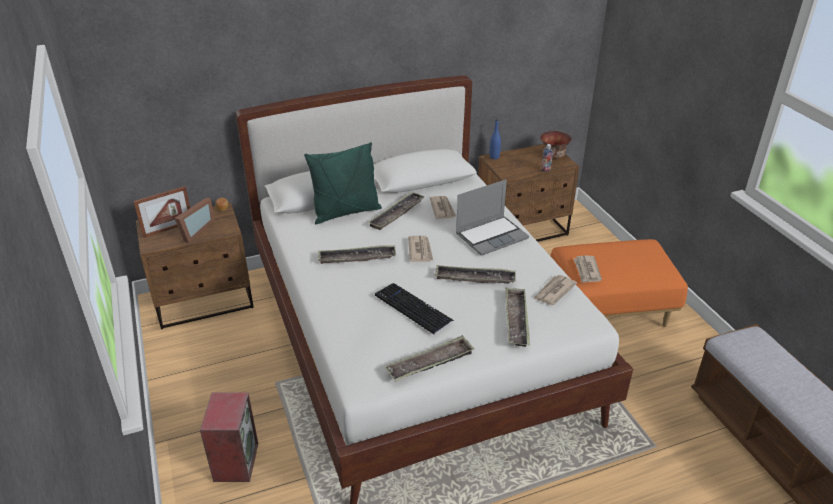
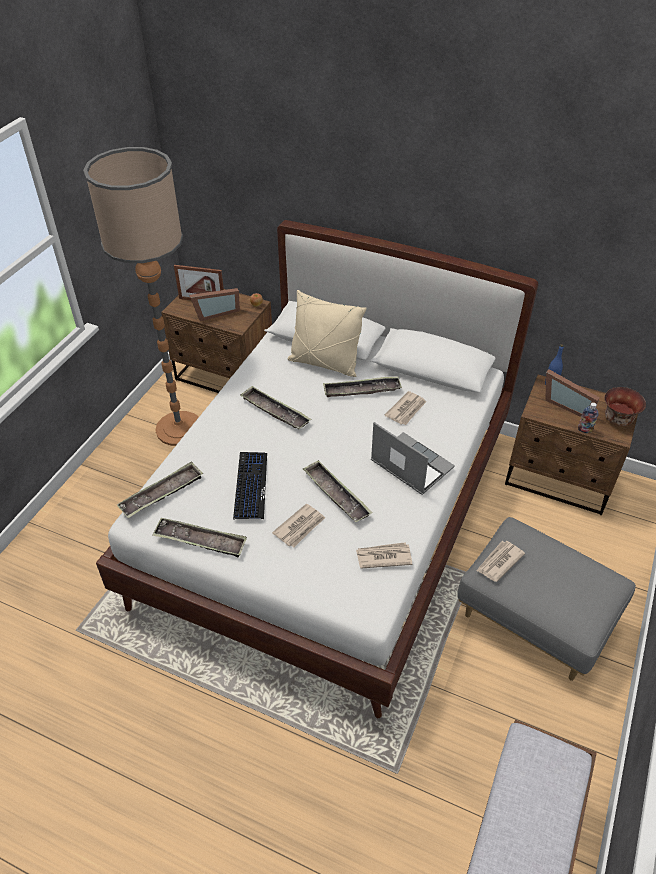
camera: 45 degrees right, 10 degrees up
speaker [200,392,258,482] -> none
green pillow [304,142,382,224] -> beige pillow [288,290,367,377]
newspaper [408,236,434,262] -> newspaper moved to [272,503,325,547]
laptop [456,179,529,256] -> laptop turned 150 degrees counterclockwise [371,422,455,495]
tray [505,288,530,347] -> tray moved to [117,461,203,518]
orange ottoman [551,239,688,327] -> grey ottoman [457,517,636,681]
none -> floor lamp [83,147,199,446]
none -> picture frame [545,369,600,417]

